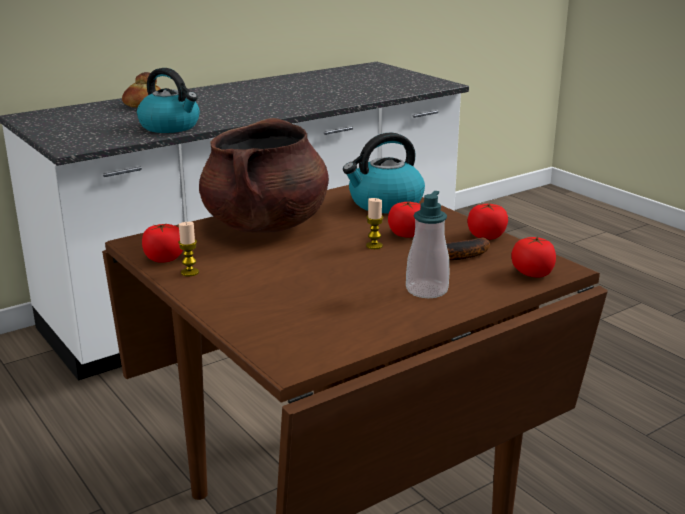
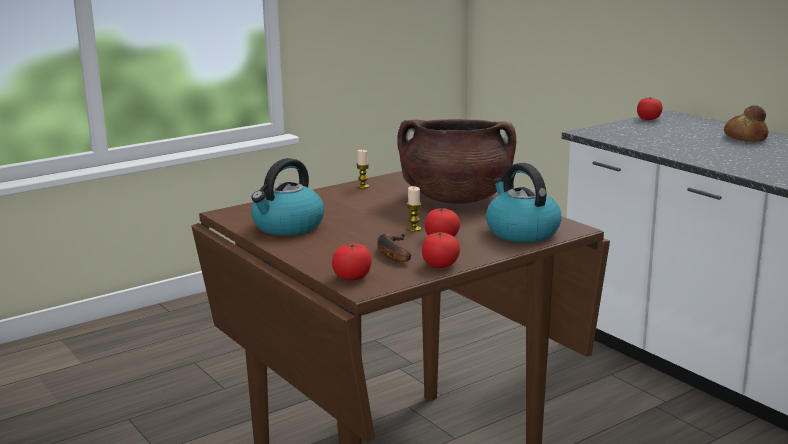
camera: 90 degrees right, 5 degrees down
kettle [137,68,200,133] -> kettle moved to [251,158,324,236]
tomato [142,224,183,263] -> tomato moved to [637,97,663,120]
soap dispenser [406,191,449,298] -> none

